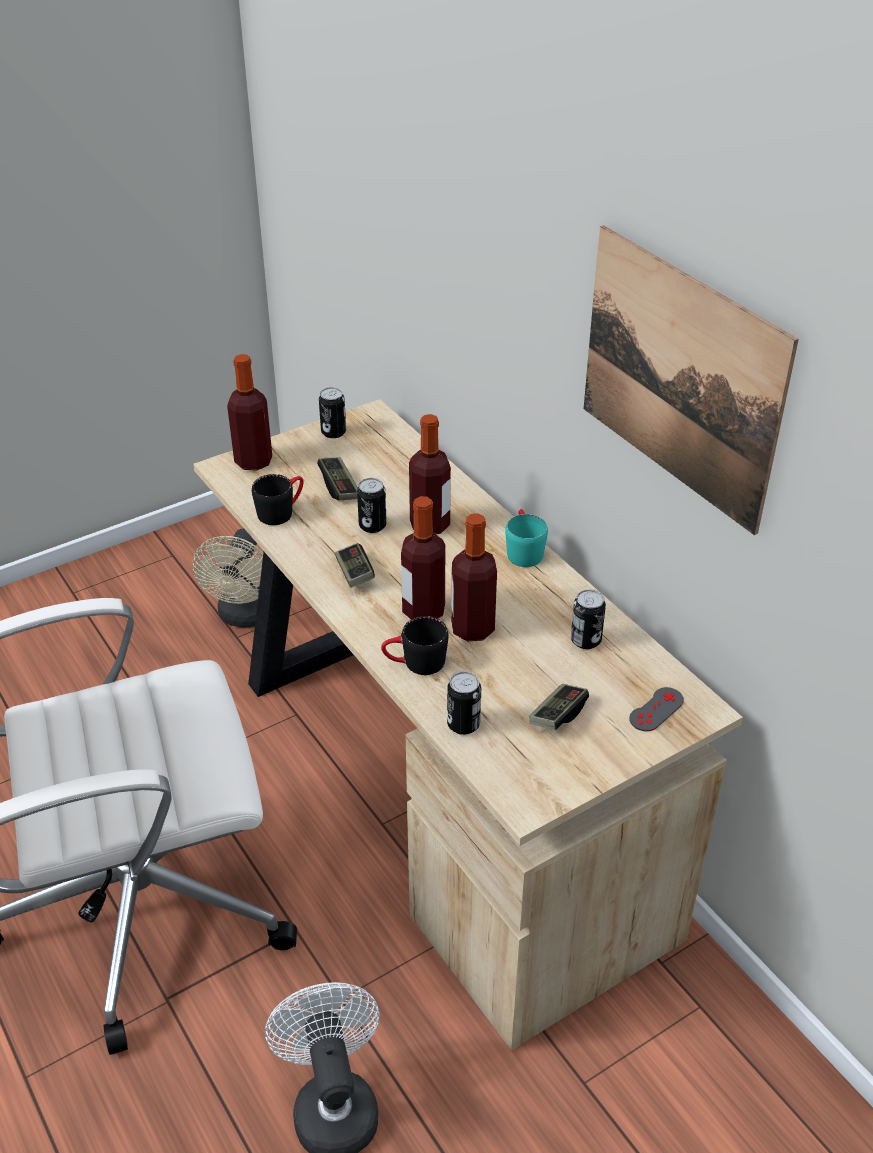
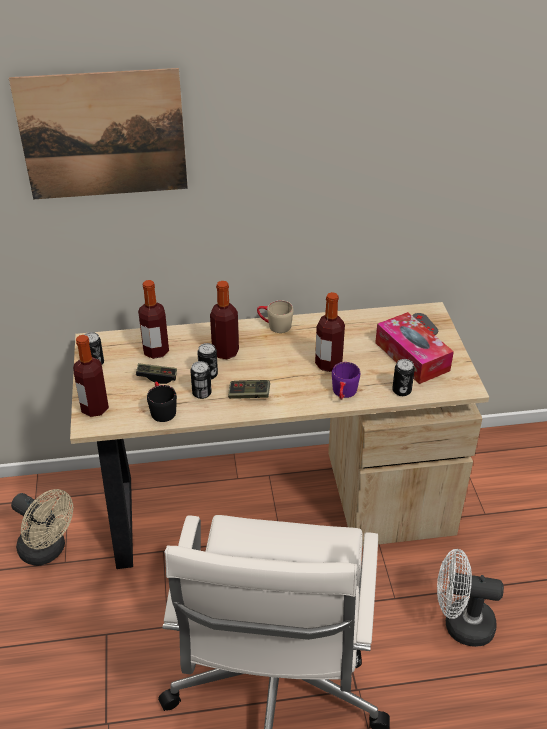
camera: 65 degrees left, 0 degrees up
black mug [381,616,449,675] -> purple mug [332,362,360,400]
bottle [401,496,445,619] -> bottle moved to [138,280,169,359]
turquoise mug [505,509,548,567] -> beige mug [257,300,294,333]
game controller [529,684,589,730] -> tissue box [375,312,454,384]
can [571,589,606,649] -> can moved to [190,361,212,399]
picture [584,225,799,535] -> picture moved to [9,68,188,199]

